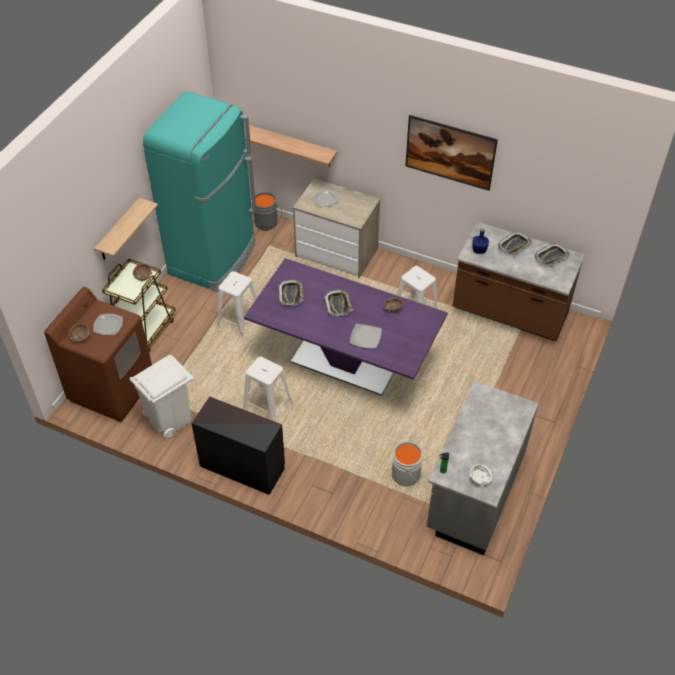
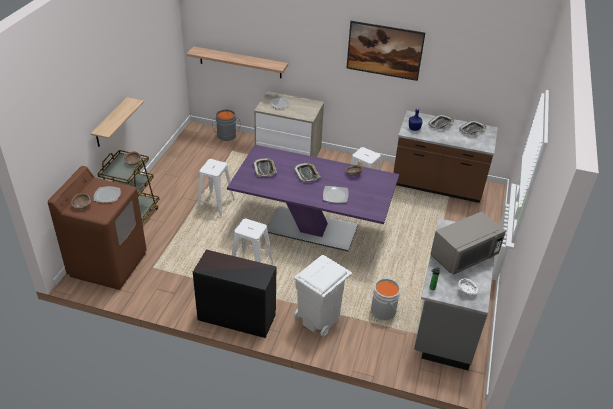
camera: 10 degrees left, 10 degrees down
white trash can [129,355,194,439] -> white trash can moved to [294,255,352,337]
turquoise fridge [143,91,256,292] -> none
none -> grey microwave [430,211,506,275]

